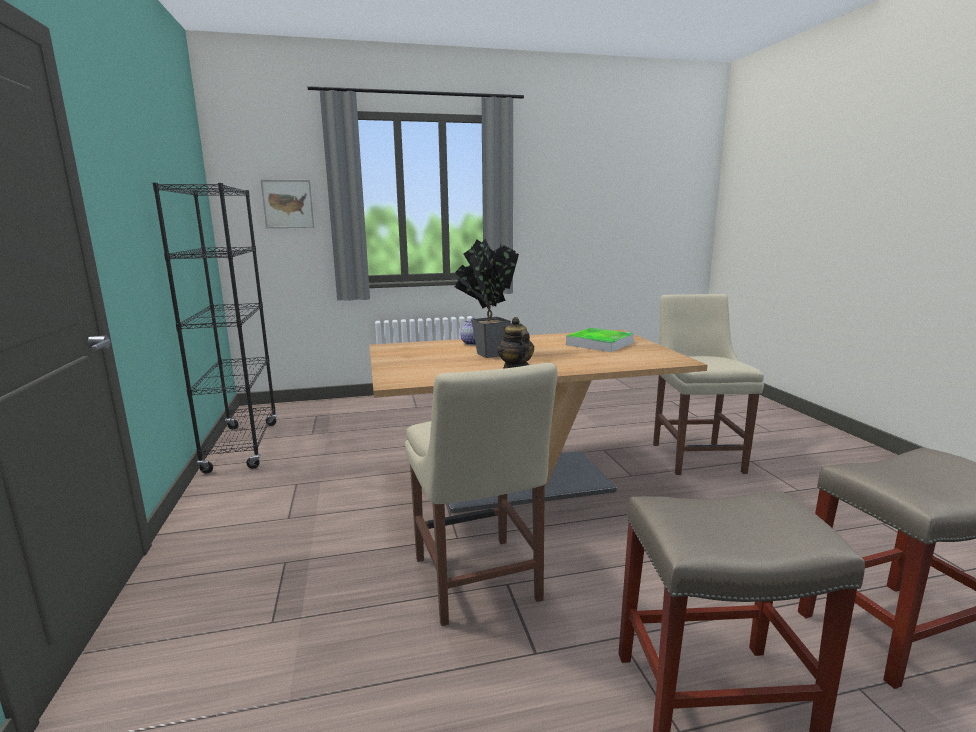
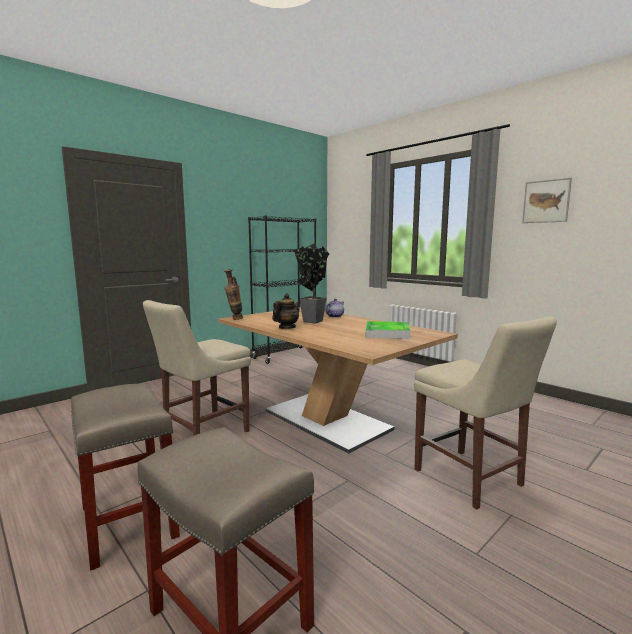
camera: 60 degrees right, 5 degrees down
picture [260,180,314,228] -> picture moved to [522,178,572,223]
beige chair [653,294,764,475] -> beige chair turned 90 degrees clockwise [414,317,557,510]
none -> vase [224,269,243,320]

